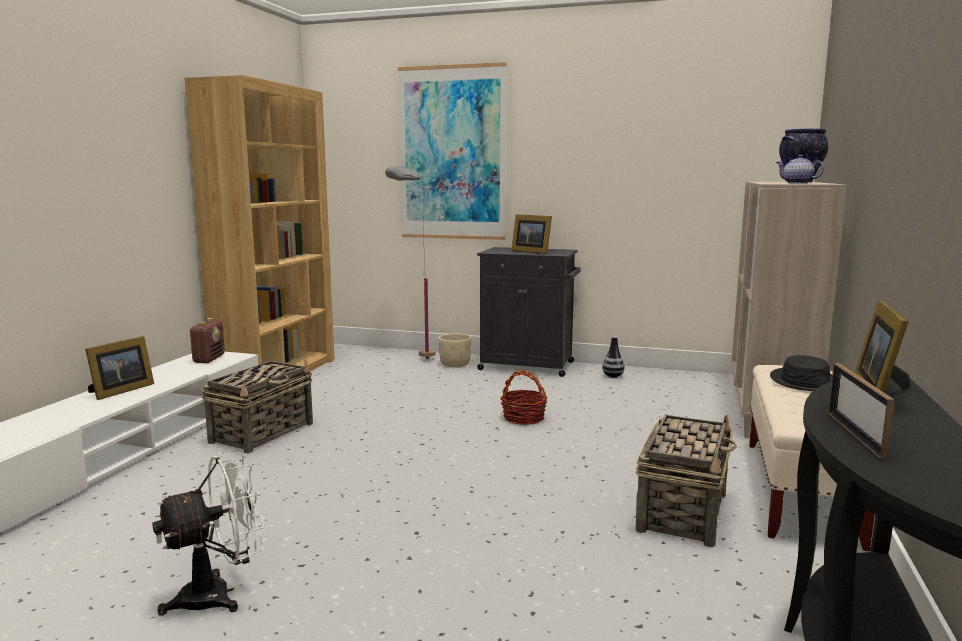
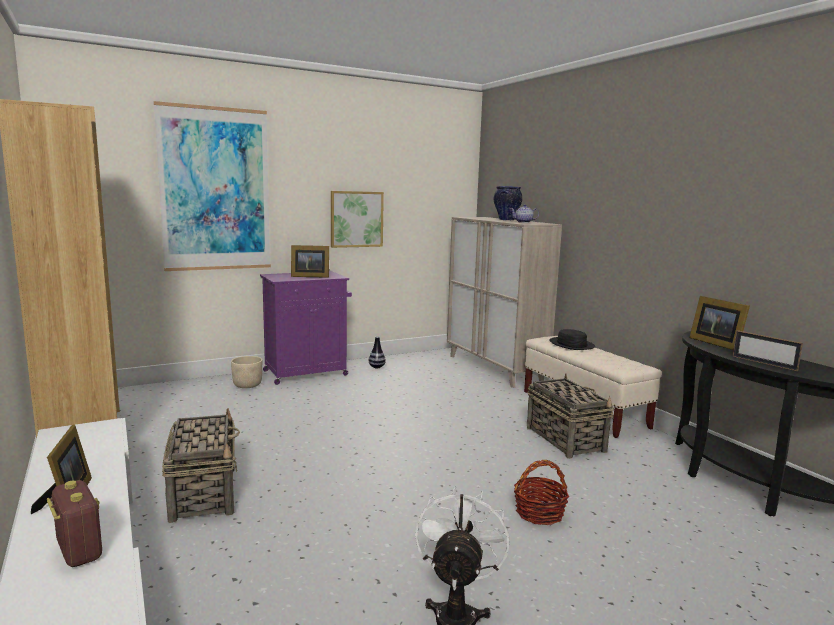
camera: 45 degrees left, 0 degrees up
radio [189,318,225,363] -> radio moved to [47,480,102,567]
grey floor lamp [385,165,436,360] -> none
black cabinet [477,247,581,377] -> purple cabinet [260,271,352,385]
basket [500,370,548,425] -> basket moved to [514,460,569,525]
none -> picture [331,191,384,248]

